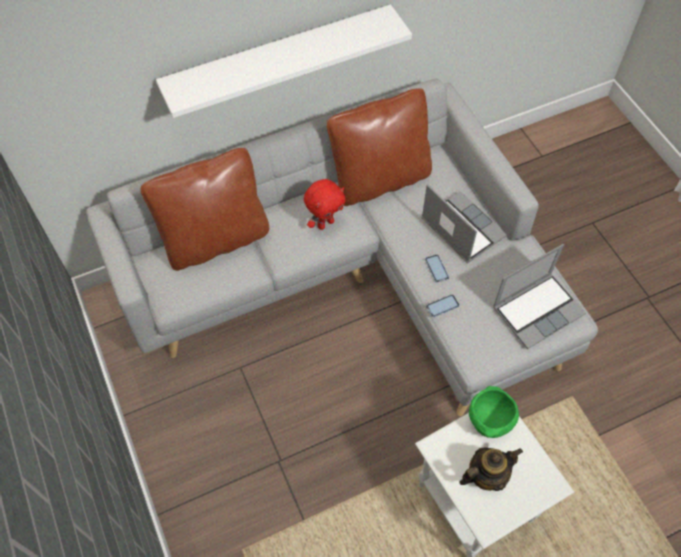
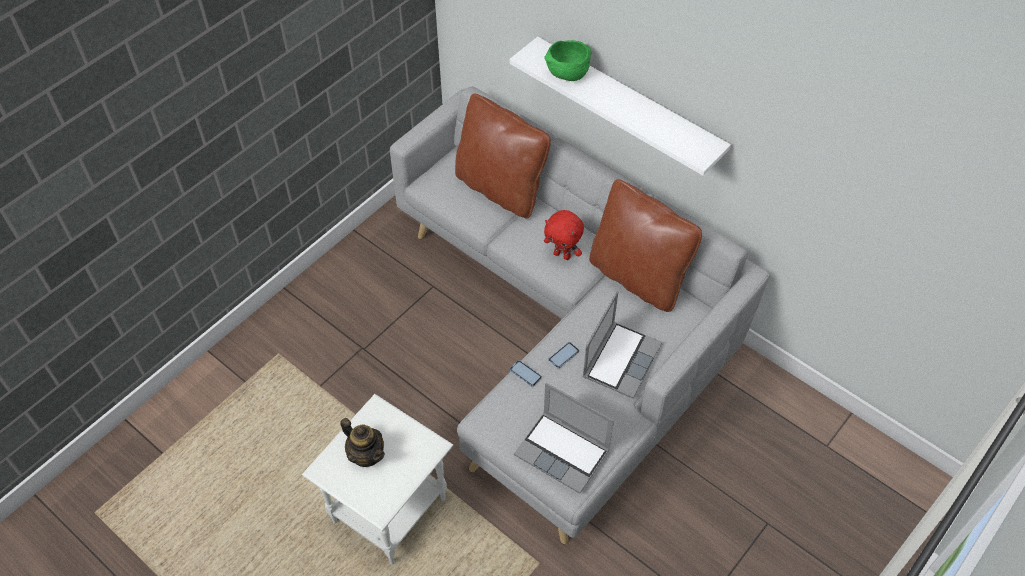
camera: 65 degrees right, 5 degrees down
green bowl [469,386,519,438] -> green bowl moved to [544,40,591,81]

